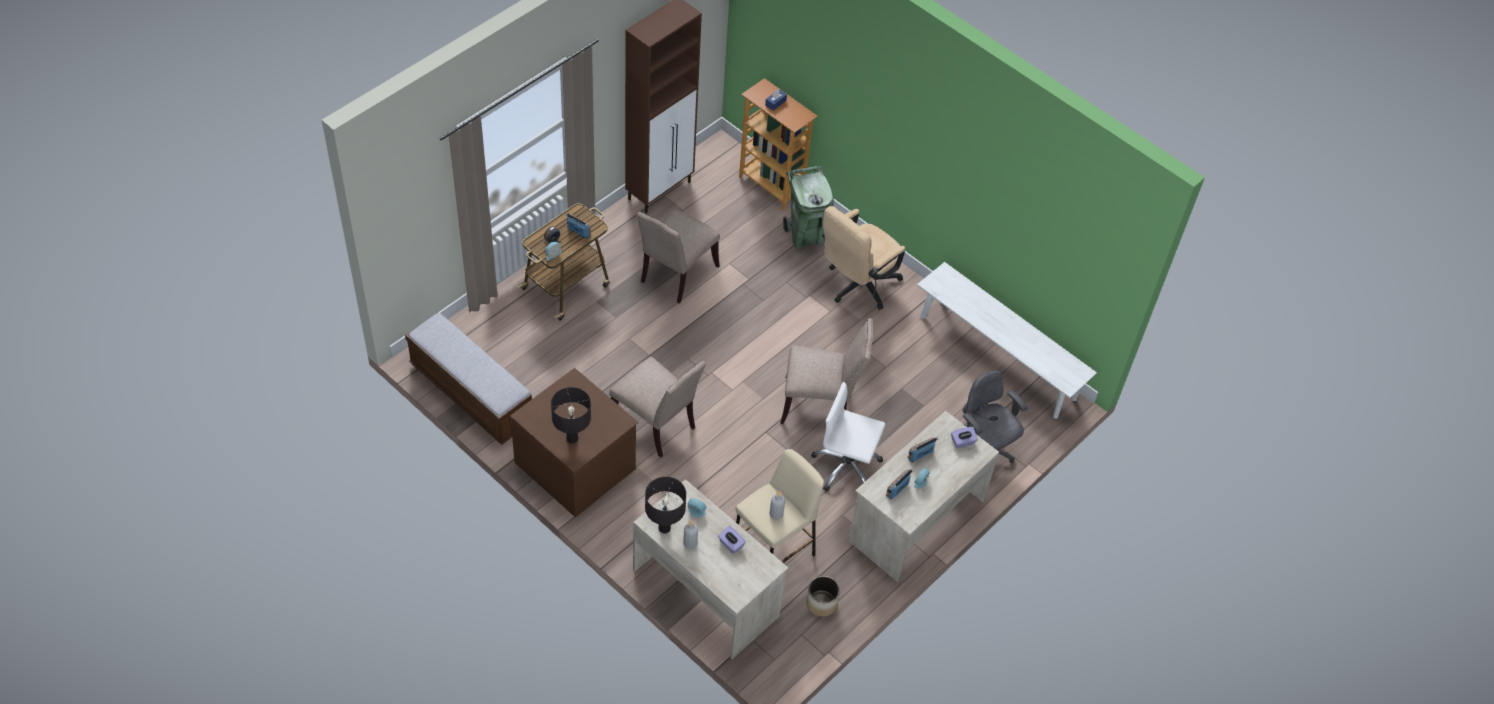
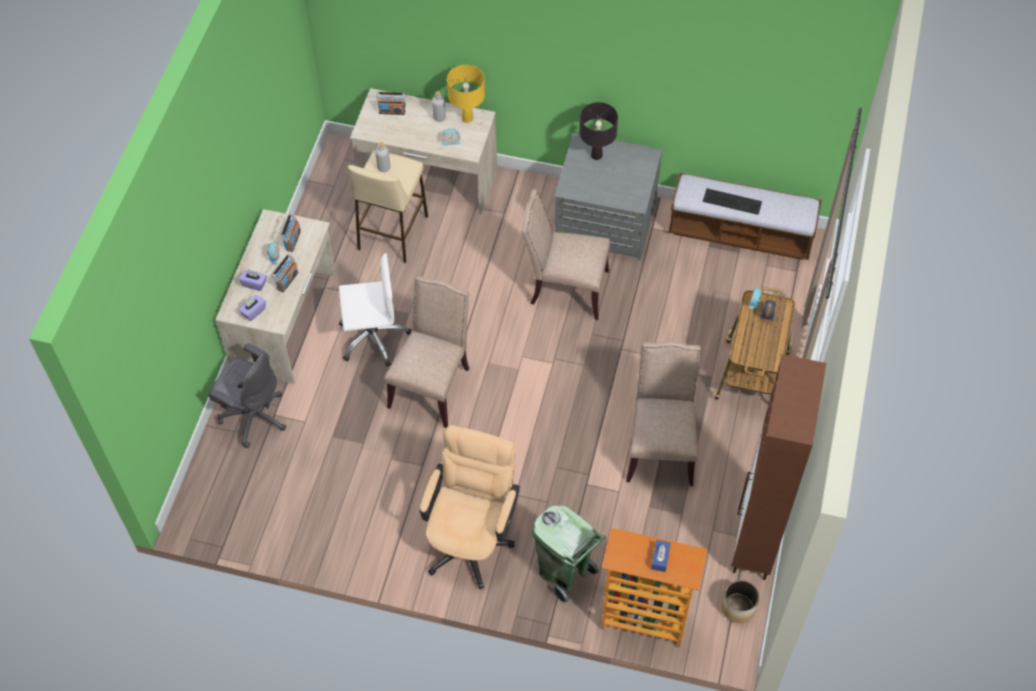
camera: 155 degrees right, 5 degrees up
brown dresser [510,368,639,517] -> grey dresser [554,133,662,260]
radio [565,213,591,239] -> radio moved to [377,92,405,115]
black table lamp [645,477,686,533] -> yellow table lamp [447,65,485,123]
purple tissue box [718,526,746,554] -> purple tissue box moved to [239,270,267,291]
beige chair [780,318,873,424] -> beige chair turned 135 degrees clockwise [385,276,469,428]
planter [806,576,840,617] -> planter moved to [722,580,759,623]
white bench [917,262,1097,419] -> none
none -> keyboard [703,188,762,215]

